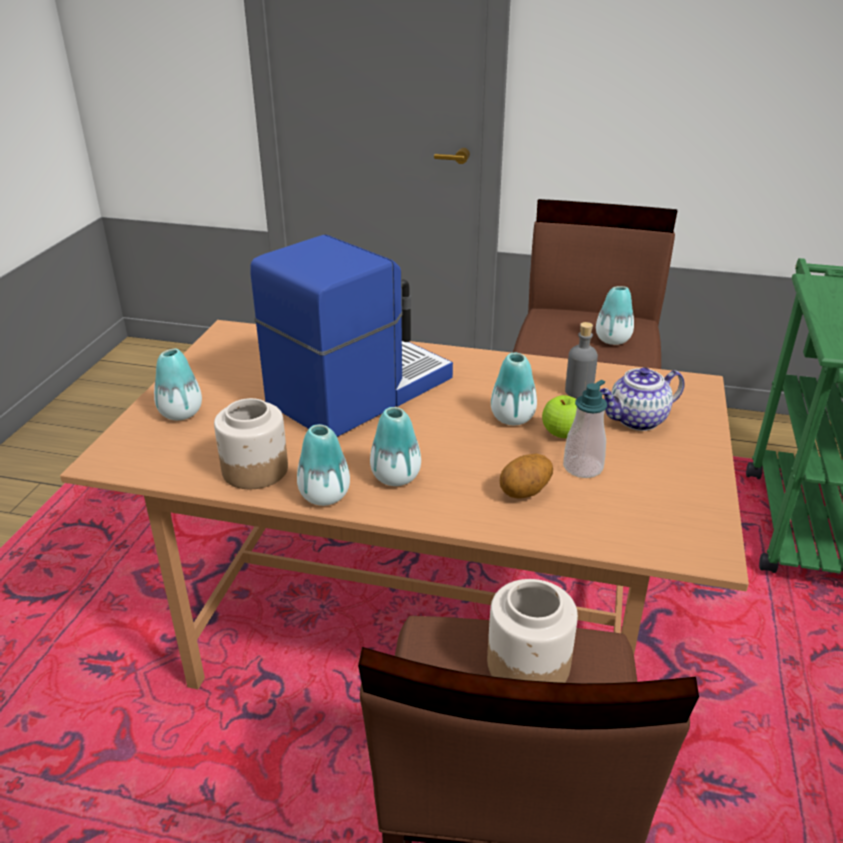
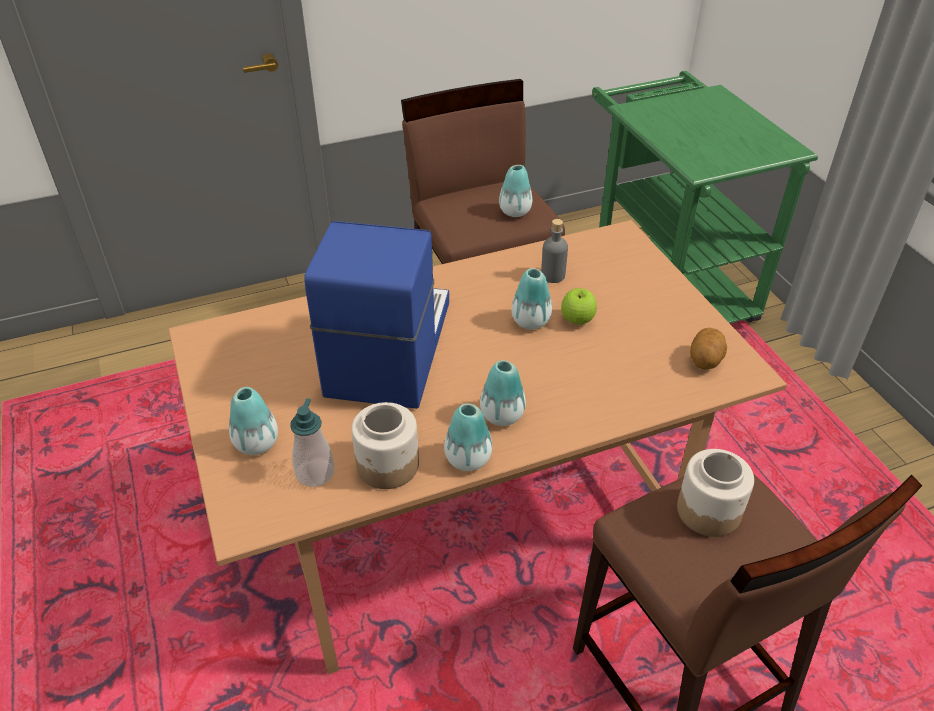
camera: 35 degrees left, 10 degrees up
potato [500,454,553,498] -> potato moved to [690,328,727,370]
soap dispenser [563,380,607,478] -> soap dispenser moved to [290,398,334,487]
teapot [600,367,685,431] -> none

